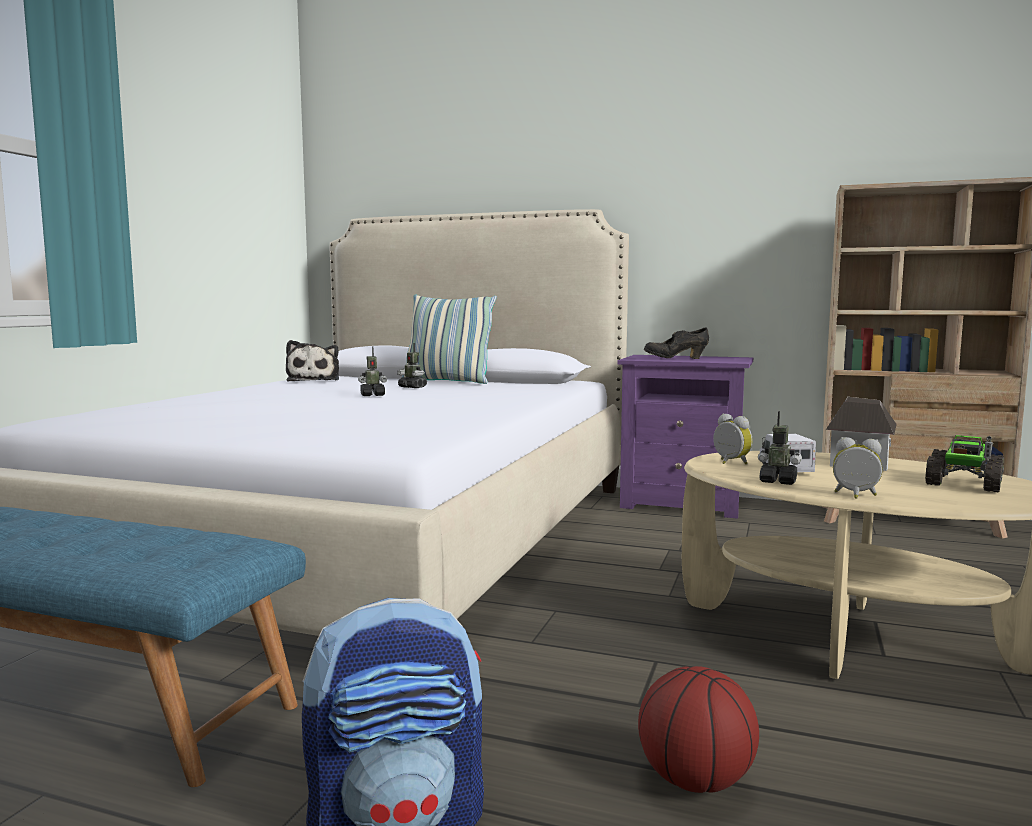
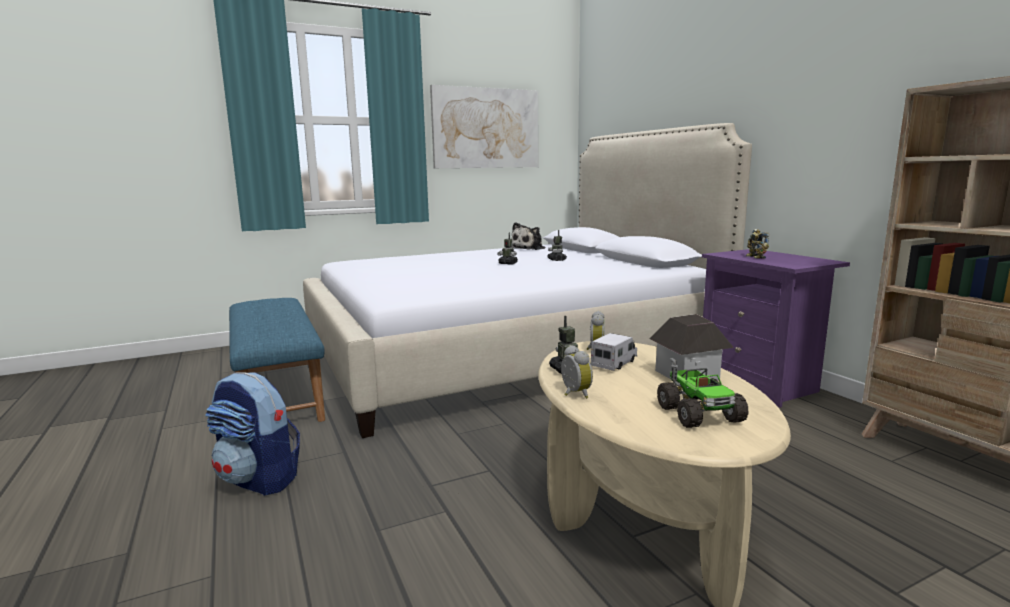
camera: 45 degrees right, 5 degrees up
pillow [402,294,497,384] -> none
basketball [638,666,759,793] -> none
black shoe [644,327,709,359] -> toy robot [746,229,769,258]
toy truck [925,435,1004,493] -> toy truck turned 90 degrees clockwise [657,358,749,428]
none -> picture [430,85,538,168]

